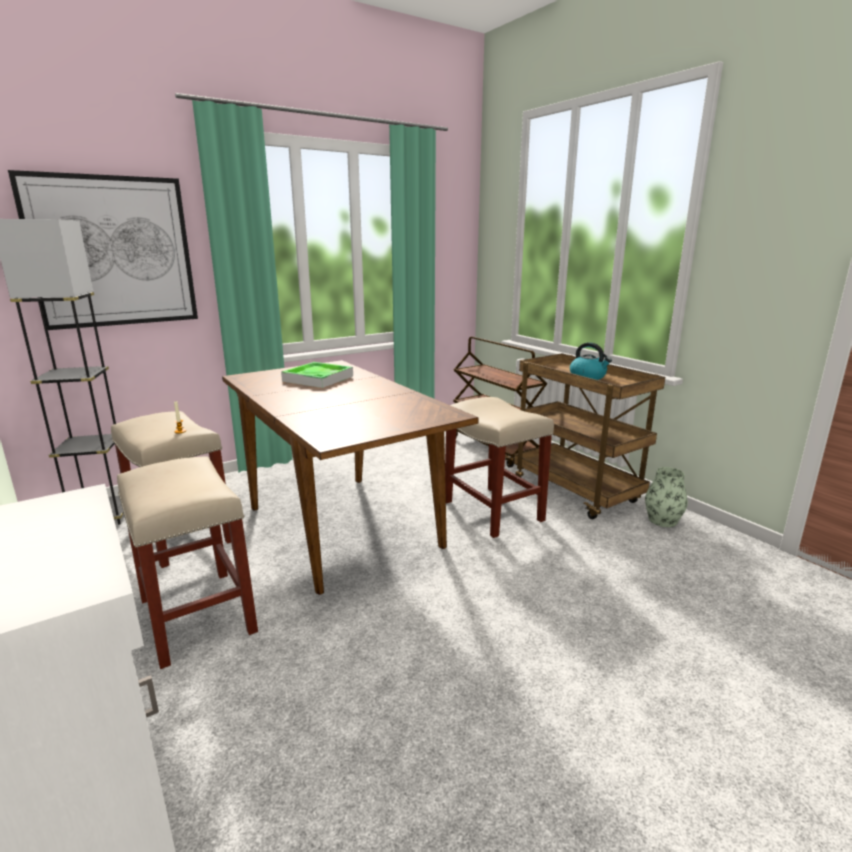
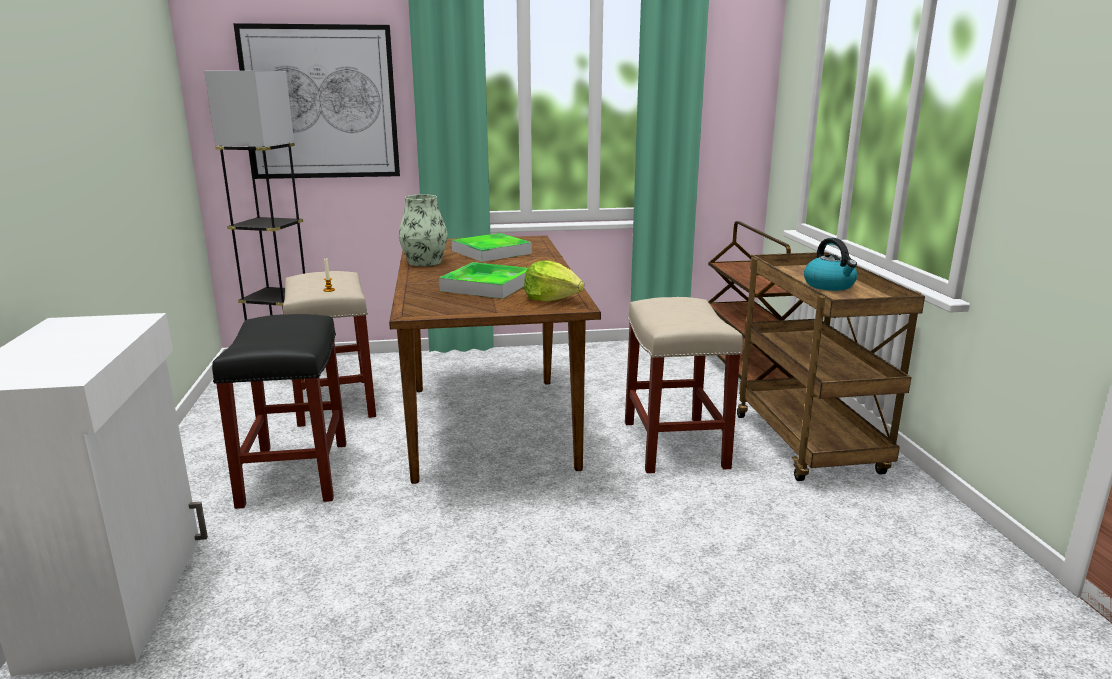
camera: 25 degrees right, 0 degrees up
beige stool [117,456,258,669] -> black stool [212,314,347,509]
vase [645,467,688,527] -> vase moved to [399,194,448,266]
none -> tray [439,262,528,299]
none -> lettuce [524,260,584,302]

